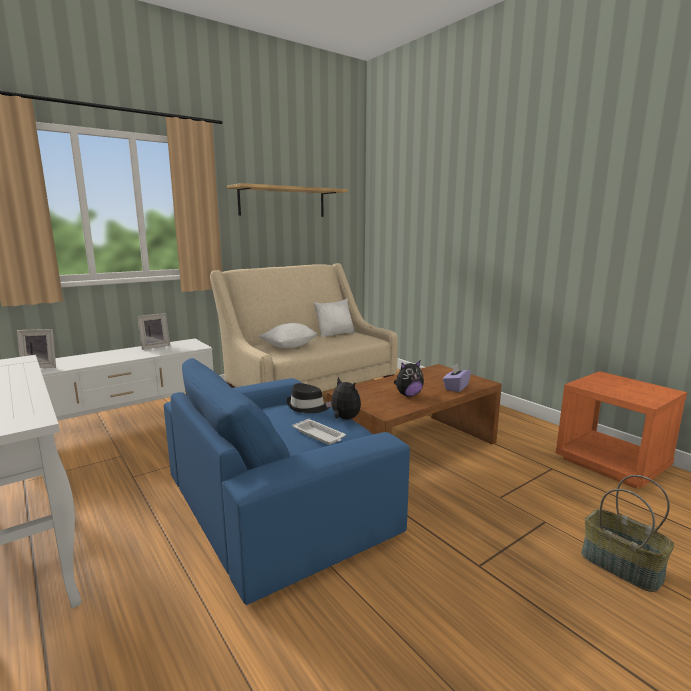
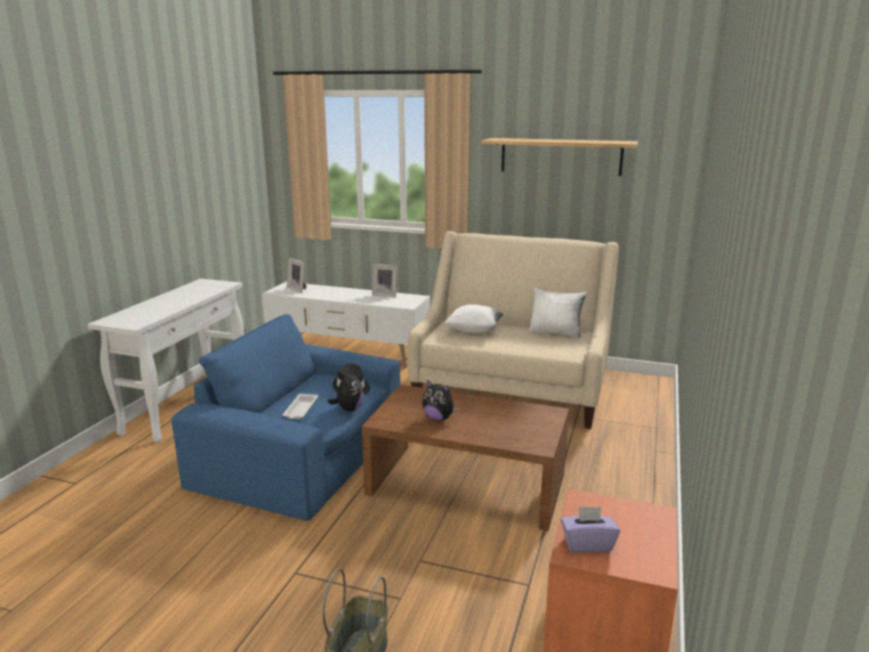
camera: 55 degrees right, 5 degrees up
purple tissue box [443,363,471,392] -> purple tissue box moved to [561,506,620,553]

